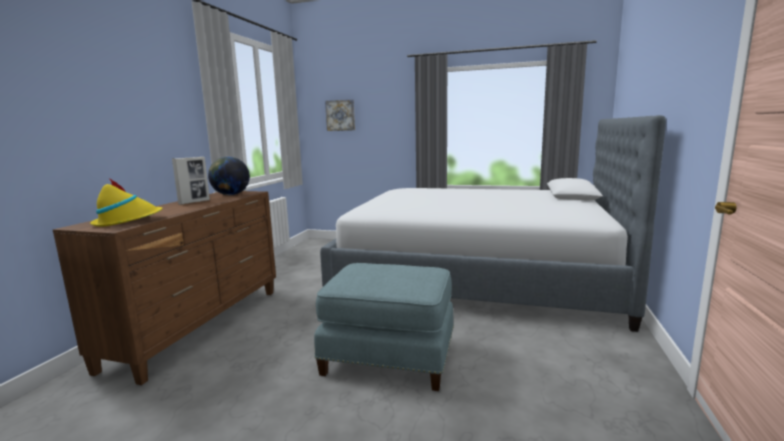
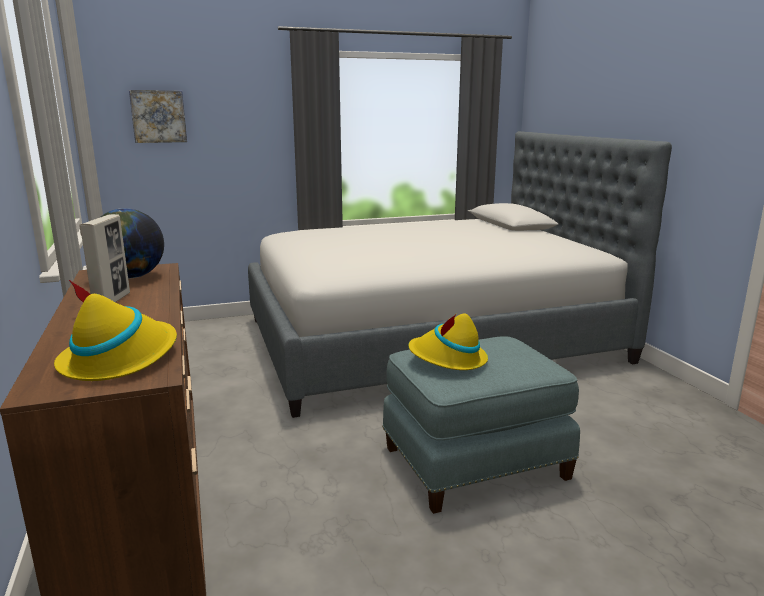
camera: 35 degrees left, 5 degrees up
none -> yellow hat [408,313,488,370]

